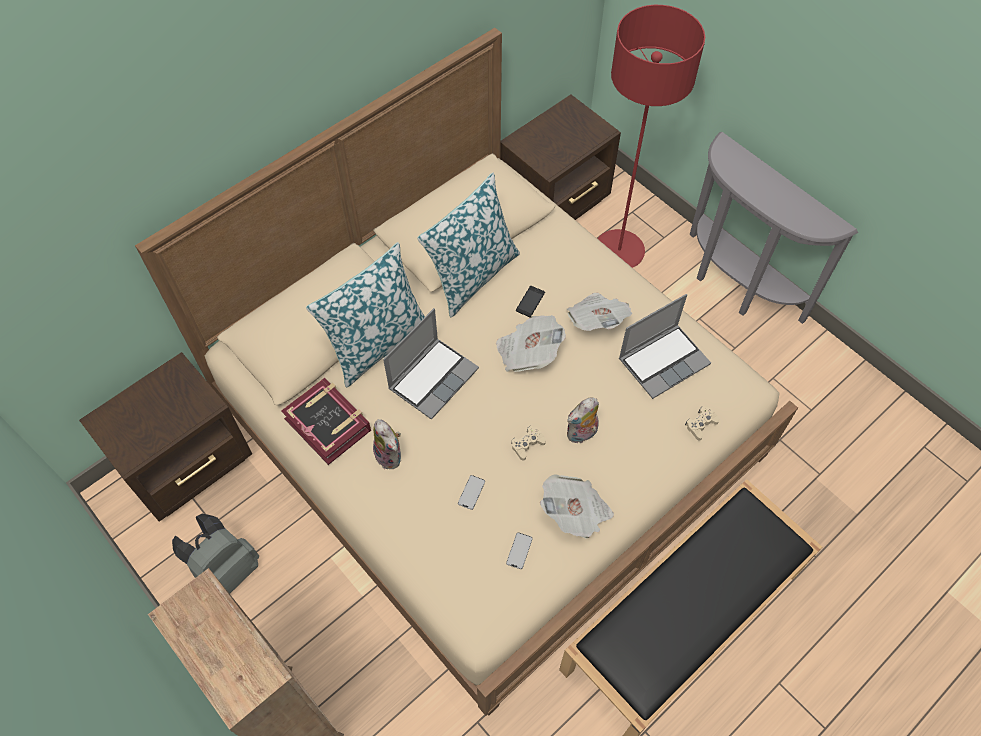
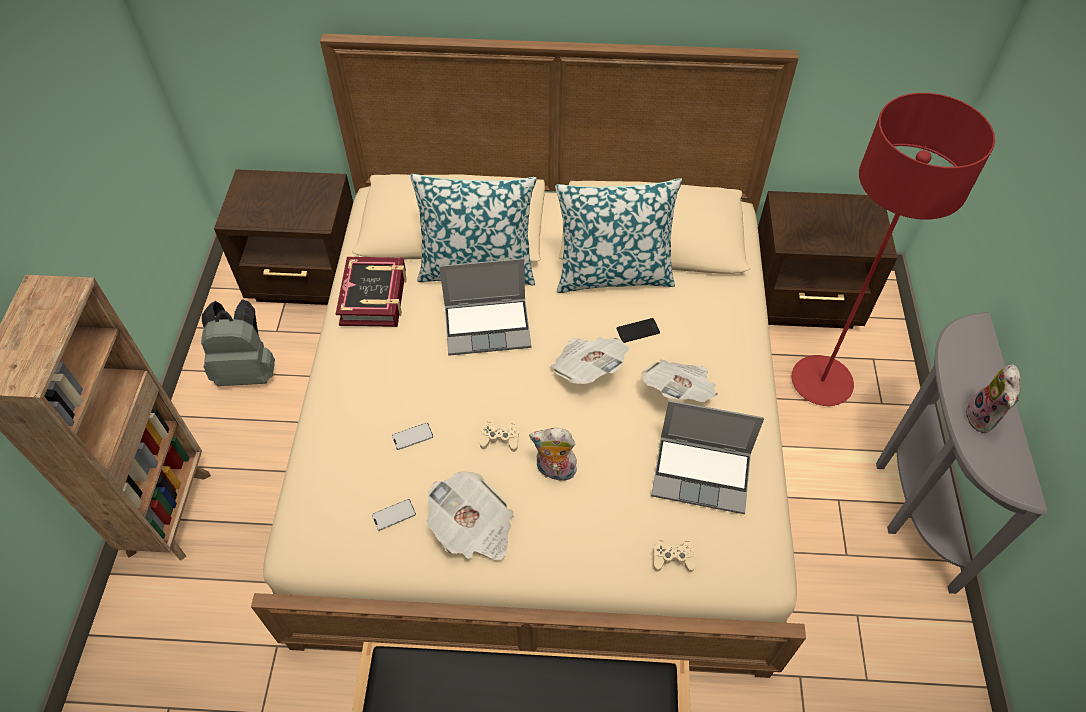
camera: 45 degrees right, 5 degrees down
plush toy [373,419,401,469] -> plush toy moved to [965,364,1021,433]

